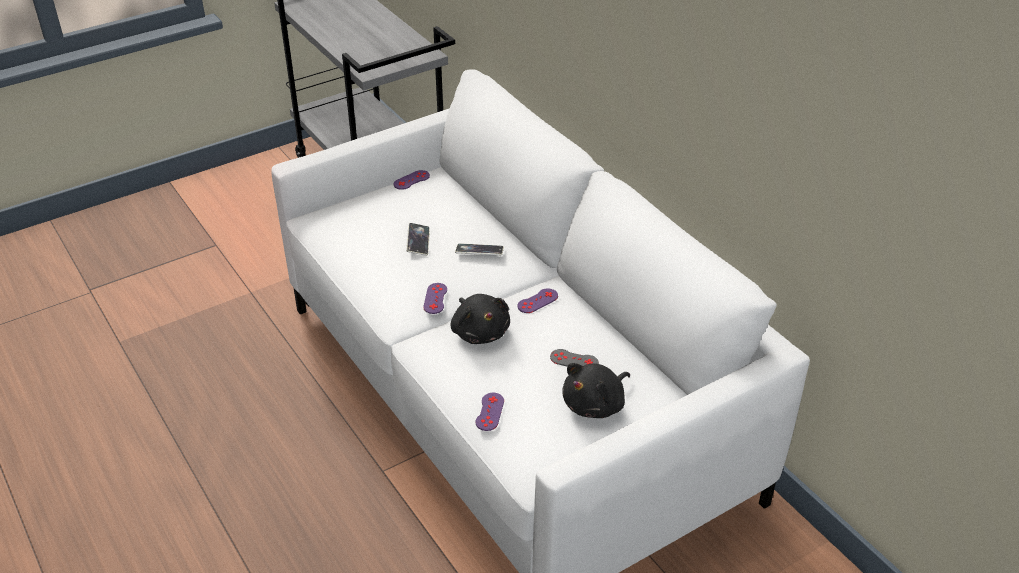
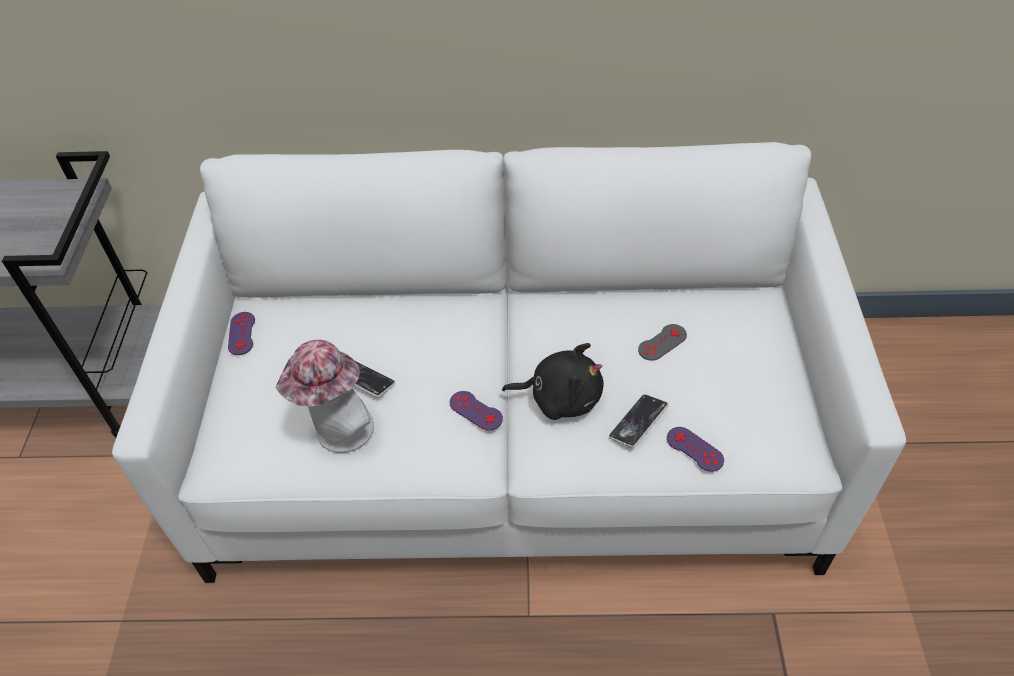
camera: 55 degrees left, 10 degrees up
phone [455,243,504,256] -> phone moved to [609,394,668,448]
purple game controller [517,288,558,313] -> none
black plush toy [562,363,630,418] -> none
none -> hat [276,340,374,453]

